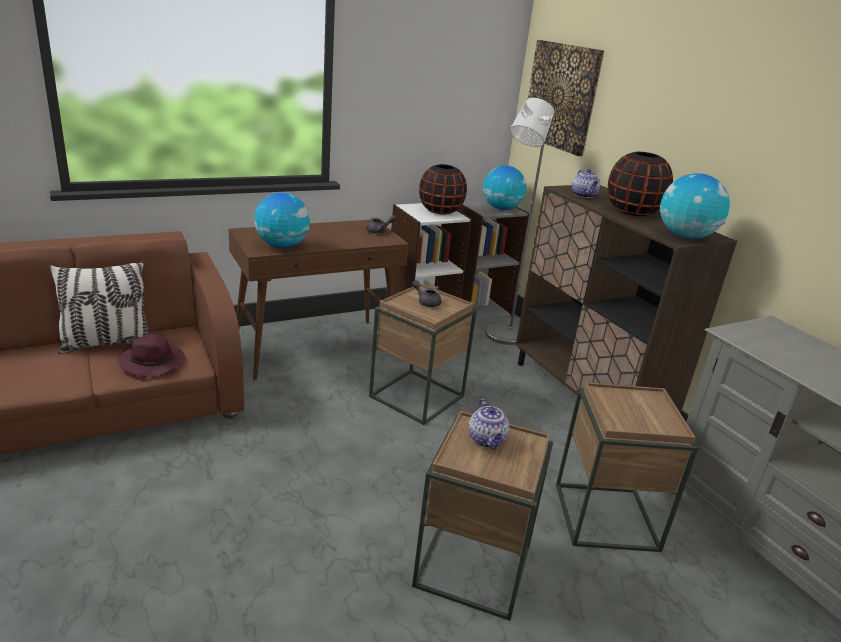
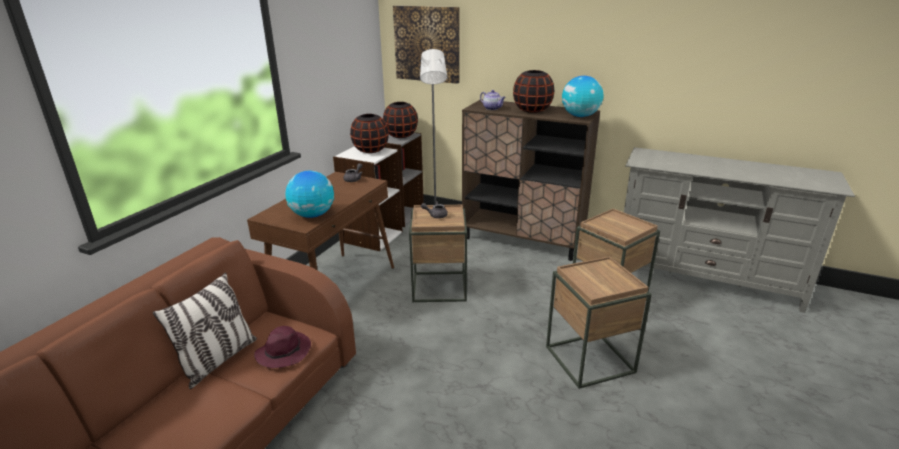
camera: 35 degrees left, 0 degrees up
teapot [468,399,509,449] -> none
globe [483,166,527,210] -> black vase [383,102,418,138]

